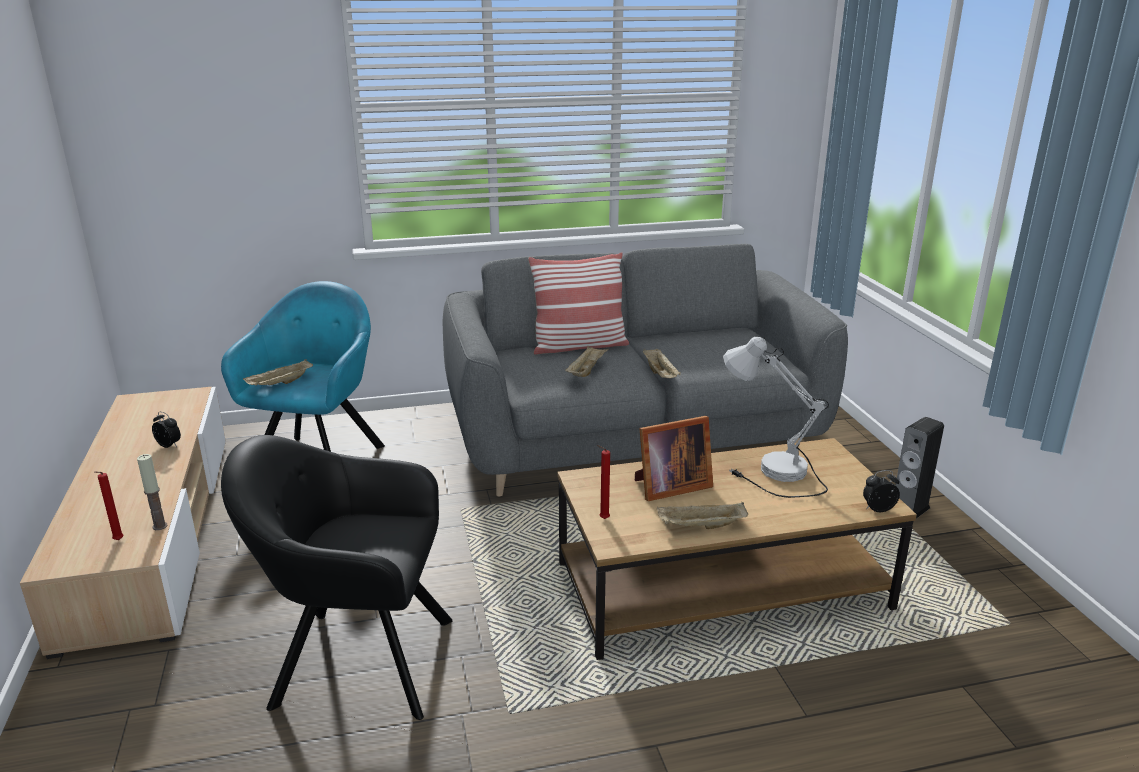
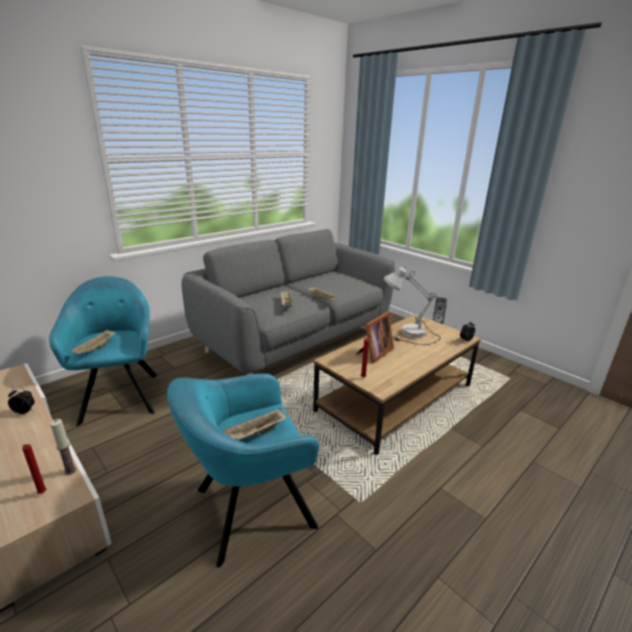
camera: 30 degrees left, 0 degrees up
black armchair [221,435,453,720] -> turquoise armchair [167,373,319,568]
pillow [528,252,629,355] -> none
beige tray [657,502,748,529] -> beige tray moved to [223,408,287,440]

